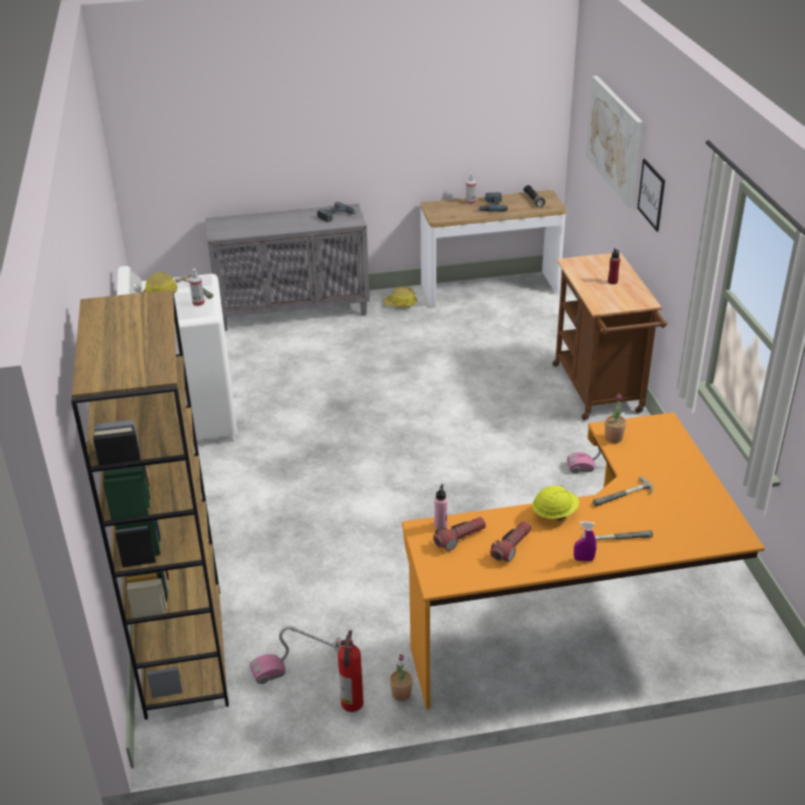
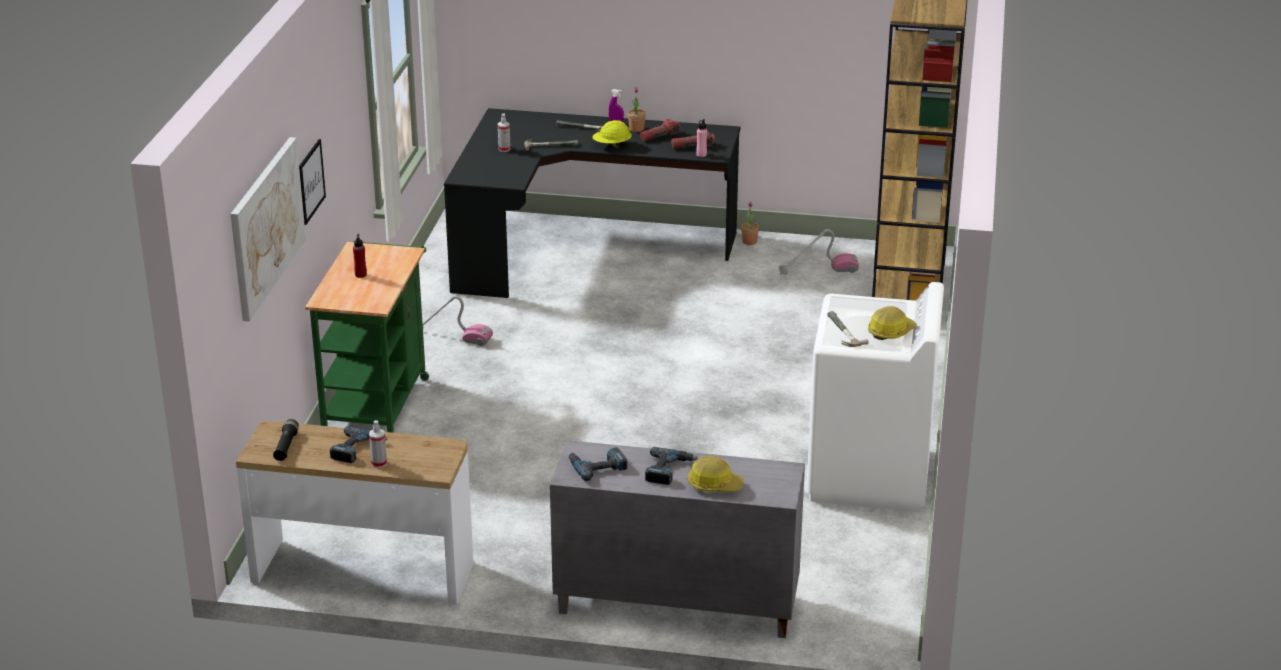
camera: 160 degrees left, 5 degrees down
spray bottle [189,268,205,306] -> spray bottle moved to [498,113,511,152]
fire extinguisher [336,630,363,712] -> none
hard hat [384,287,417,307] -> hard hat moved to [688,456,744,492]
orange desk [402,412,765,709] -> black desk [444,108,741,298]
brown cart [552,252,667,420] -> green cart [305,241,429,433]
potted plant [605,394,626,443] -> potted plant moved to [628,87,646,132]
none -> power drill [645,447,698,485]

